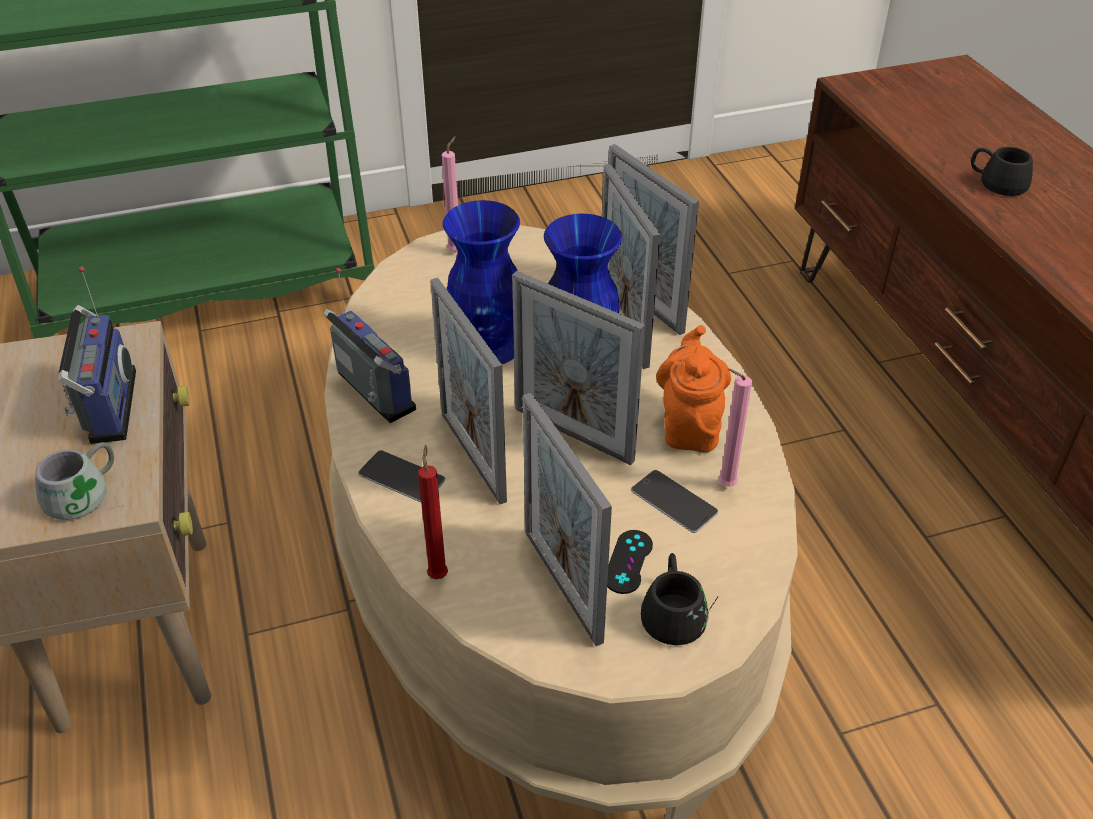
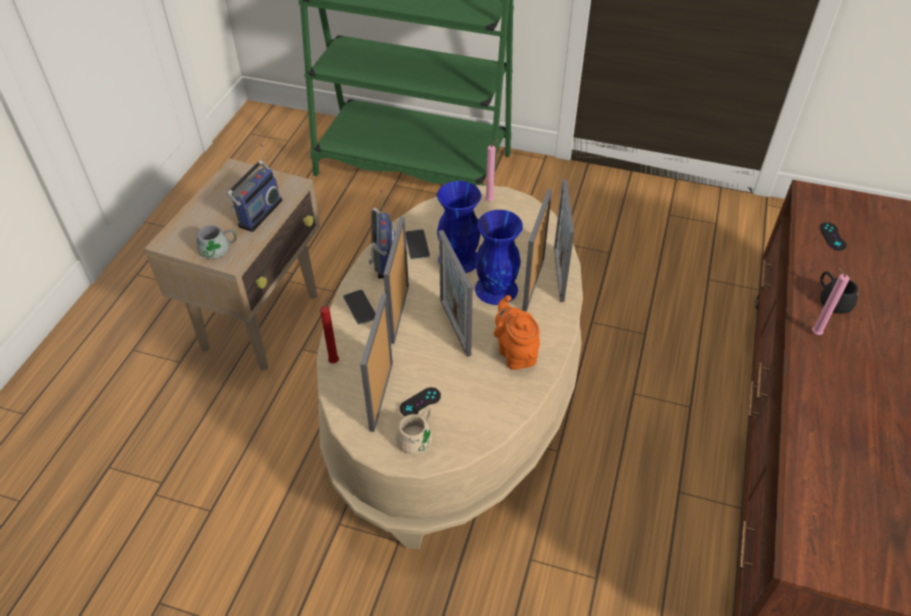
camera: 35 degrees right, 5 degrees up
phone [631,470,719,533] -> phone moved to [405,229,430,260]
black mug [641,553,719,645] -> beige mug [395,407,445,455]
orange teapot [656,325,731,452] -> orange teapot turned 60 degrees counterclockwise [494,295,540,370]
pink candle [718,369,752,487] -> pink candle moved to [812,267,850,335]
none -> black game controller [820,222,846,250]

